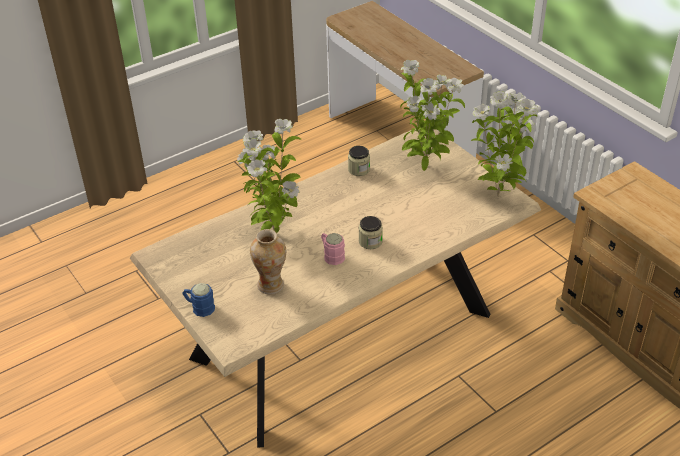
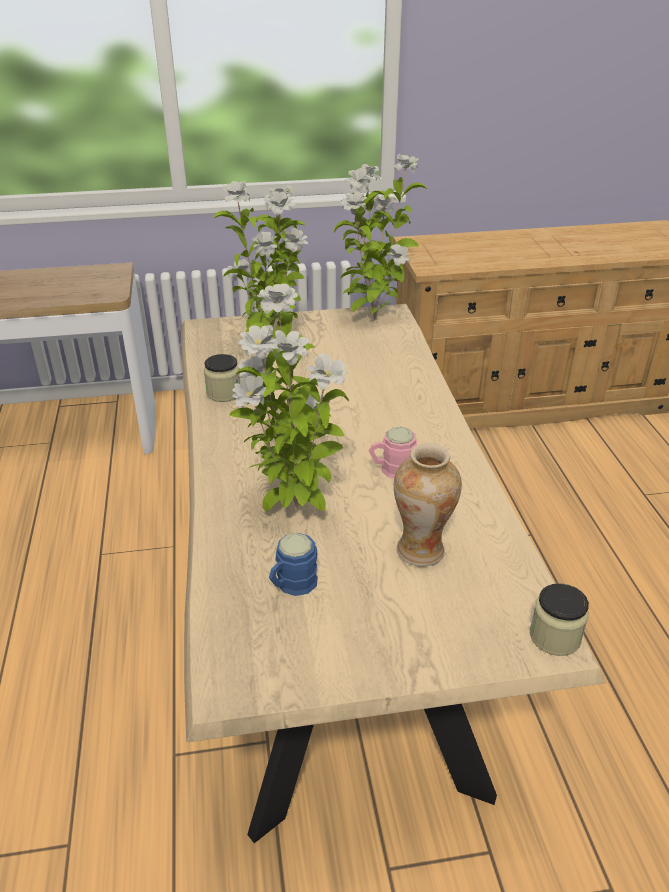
camera: 65 degrees left, 5 degrees down
blue mug [182,283,215,317] -> blue mug moved to [269,533,318,596]
jar [359,216,383,249] -> jar moved to [530,583,589,656]

